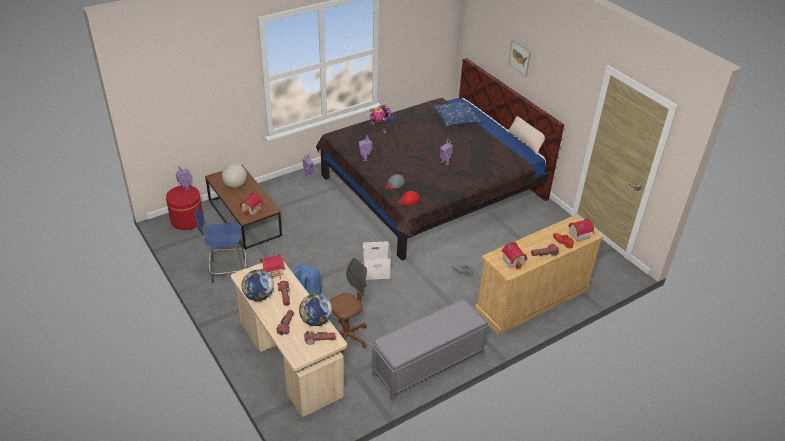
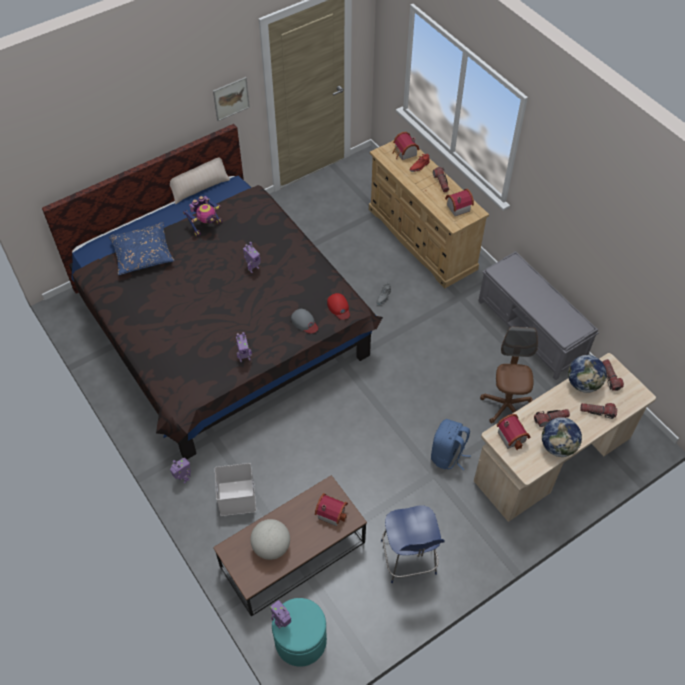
camera: 90 degrees left, 15 degrees up
red ottoman [166,186,203,230] -> turquoise ottoman [272,598,327,667]
brown office chair [330,258,367,353] -> brown office chair turned 45 degrees clockwise [480,326,538,424]
white storage box [362,241,391,280] -> white storage box moved to [215,463,256,516]
toy robot [370,104,396,134] -> toy robot moved to [183,196,222,236]
picture [508,40,531,77] -> picture moved to [213,77,250,121]

